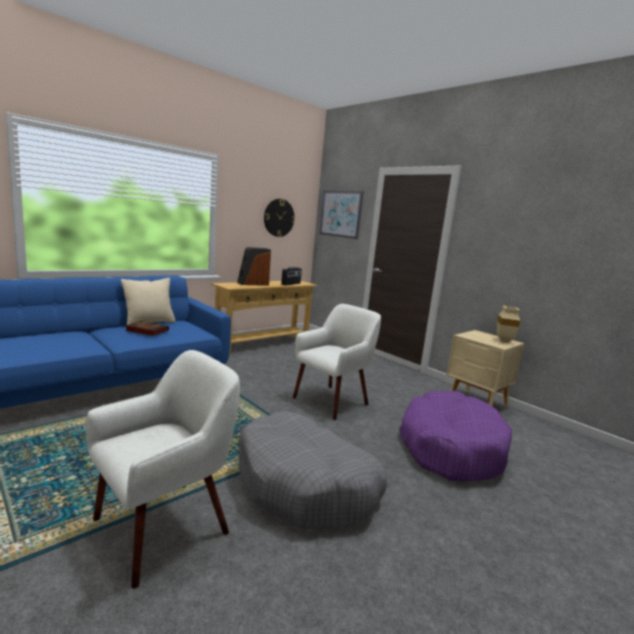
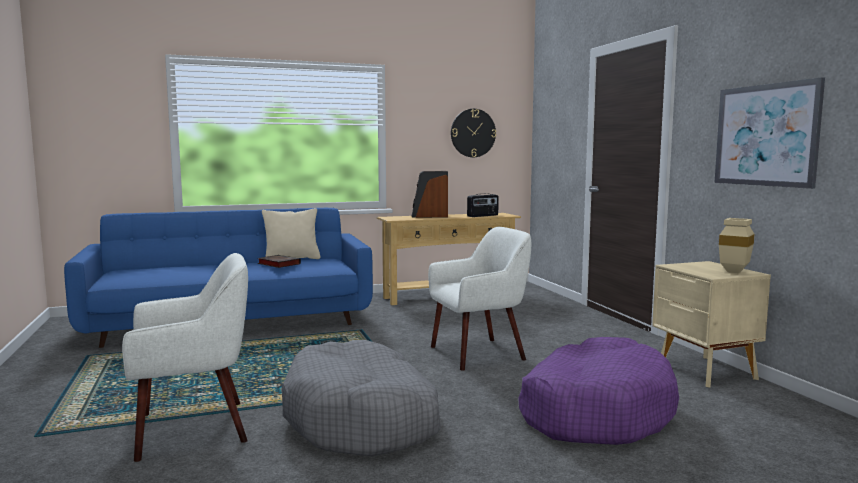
camera: 25 degrees right, 5 degrees down
picture [319,190,364,239] -> picture moved to [714,77,825,189]

